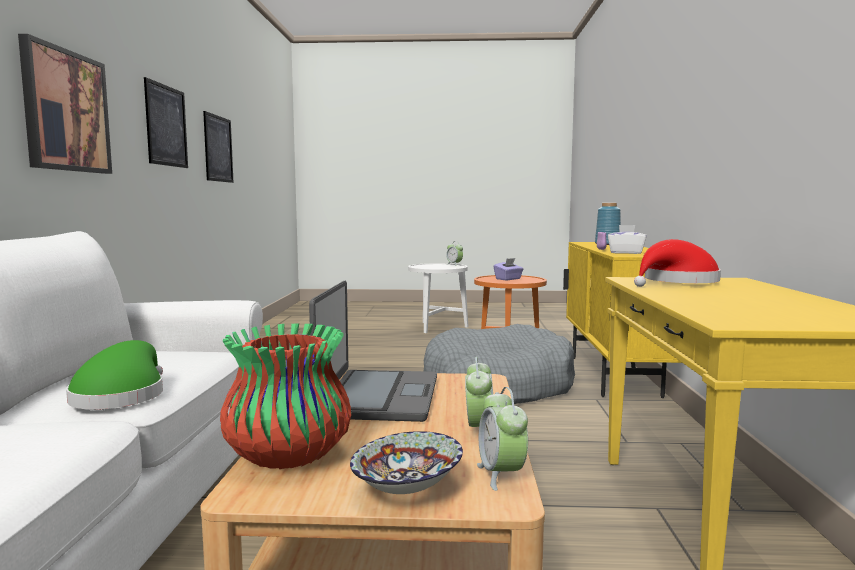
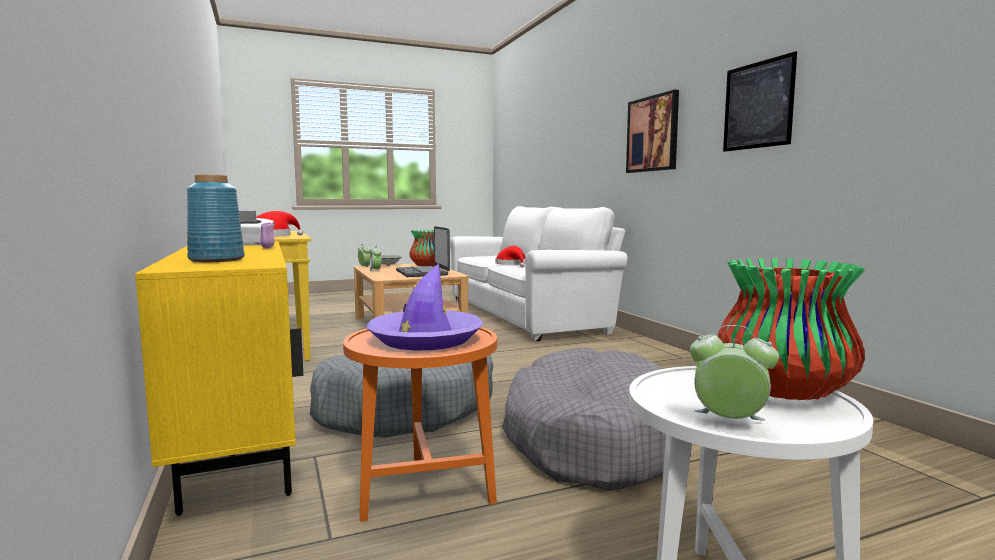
camera: 155 degrees right, 0 degrees up
green hat [66,340,163,409] -> red hat [496,246,525,268]
picture [203,111,234,183] -> none
purple tissue box [494,258,524,280] -> purple hat [367,264,483,350]
none -> grey dog bed [502,347,666,491]
none -> vase [718,258,865,400]

